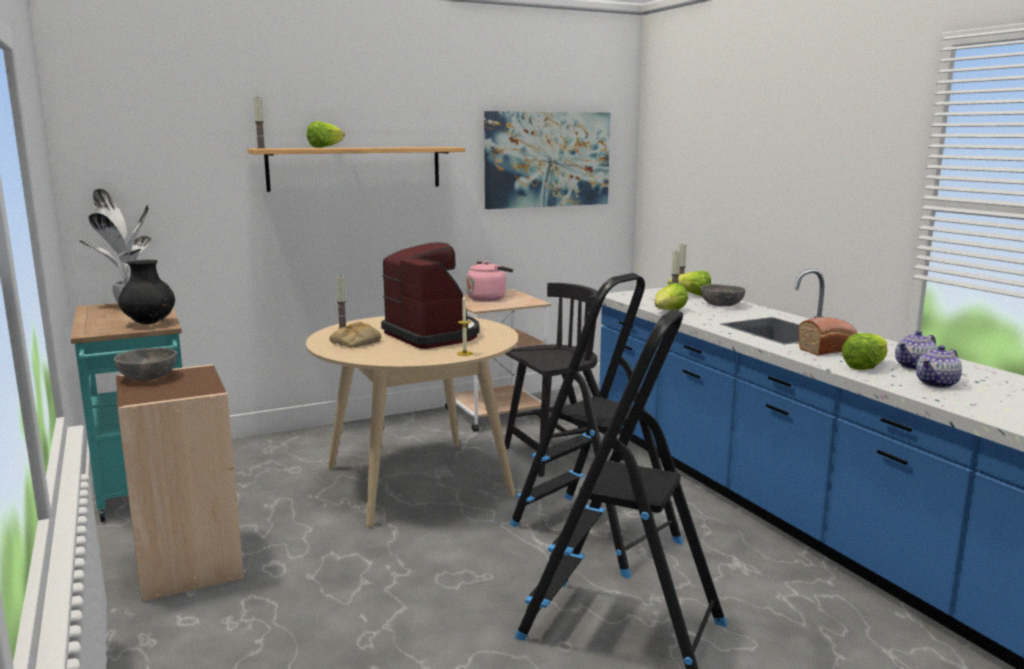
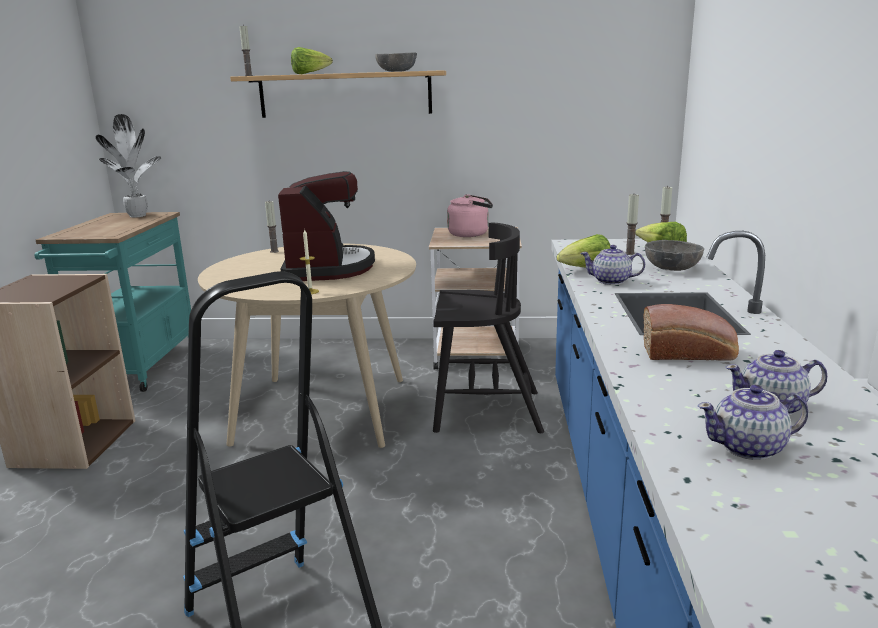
camera: 30 degrees right, 5 degrees up
grey bowl [114,348,177,381] -> grey bowl moved to [375,52,417,72]
black vase [118,260,175,324] -> none
bread [330,322,381,348] -> none
picture [484,111,610,209] -> none
black step ladder [510,273,683,578] -> none
lettuce [841,333,887,370] -> none
none -> teapot [580,245,645,285]

